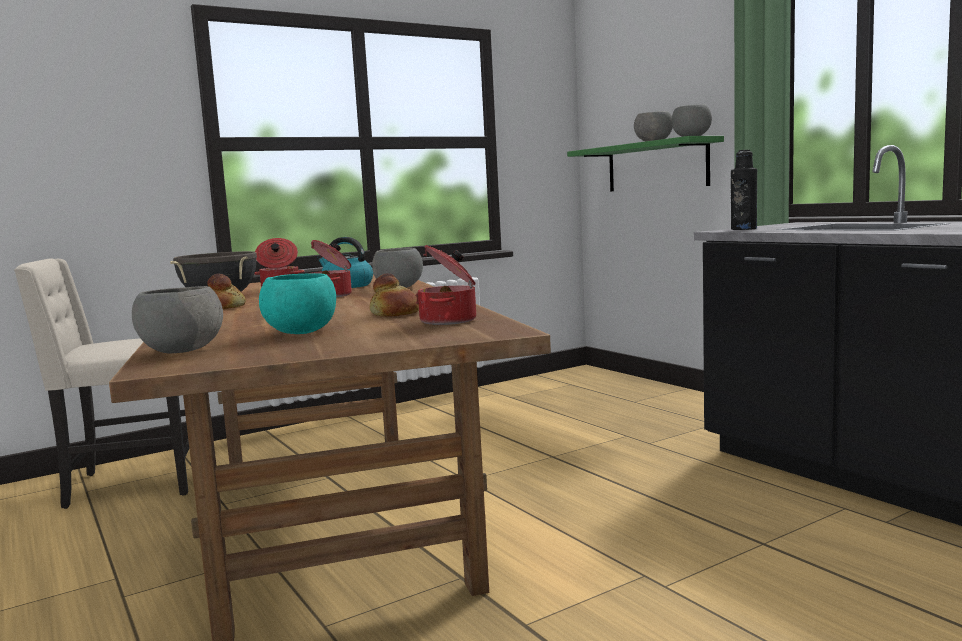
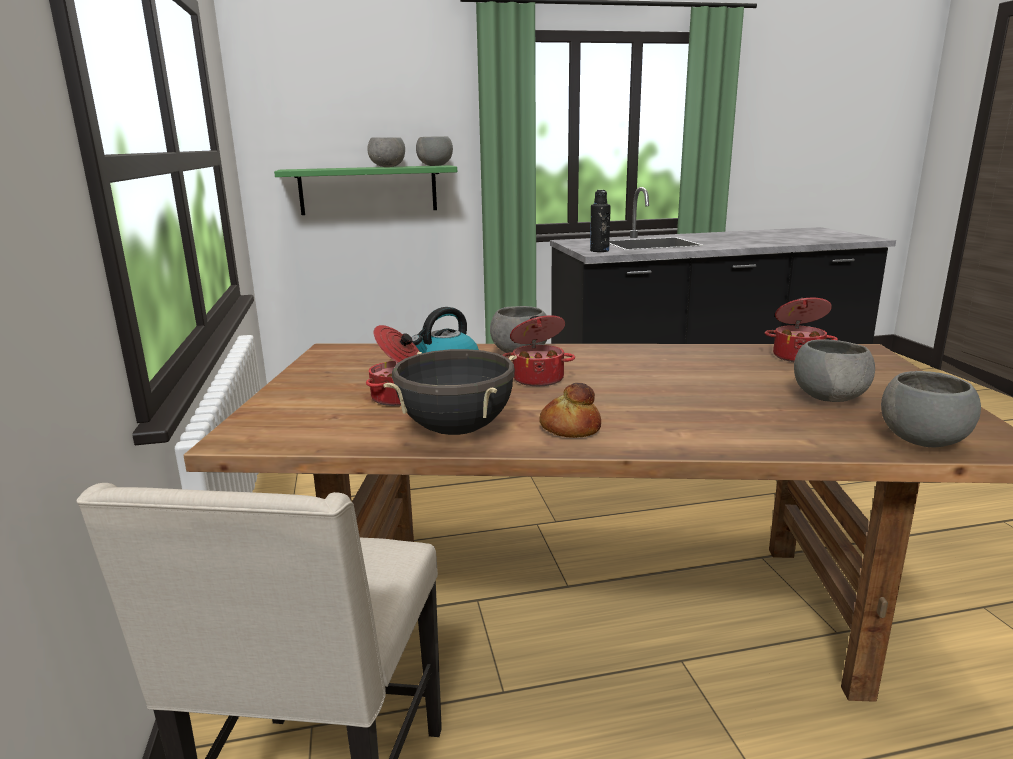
camera: 70 degrees left, 10 degrees up
turquoise bowl [259,273,336,334] -> grey bowl [794,339,875,402]
bread [369,273,419,317] -> none

